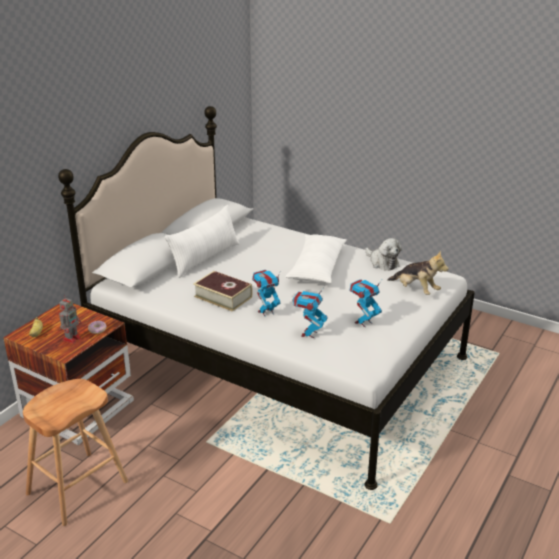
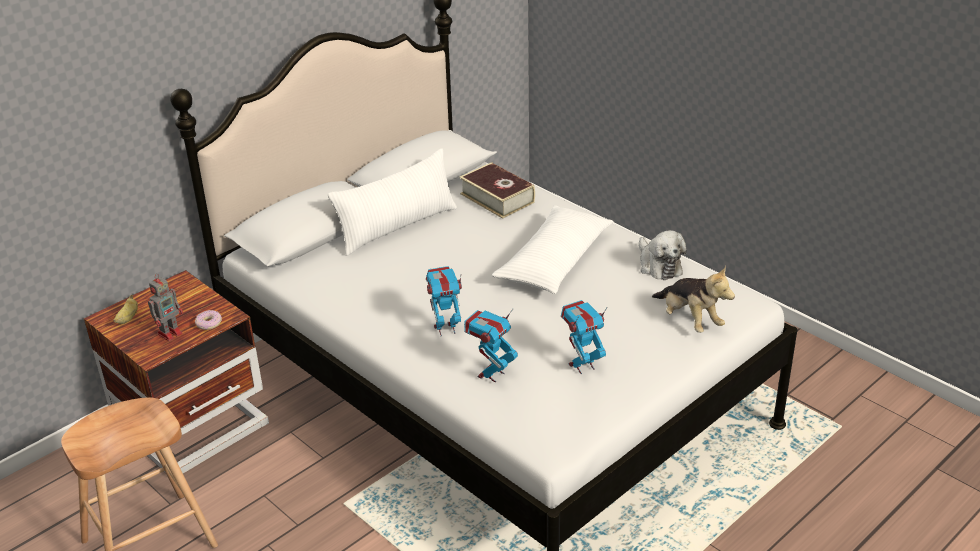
camera: 15 degrees right, 5 degrees up
book [193,271,253,312] -> book moved to [459,162,535,219]

